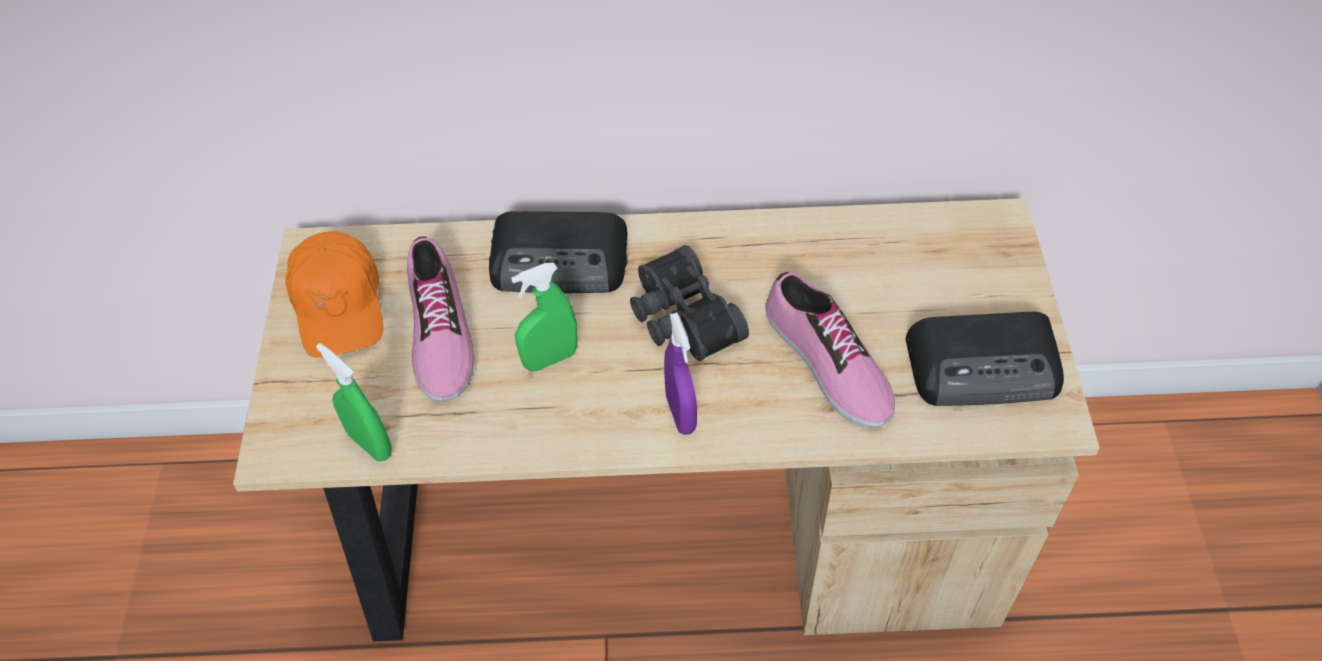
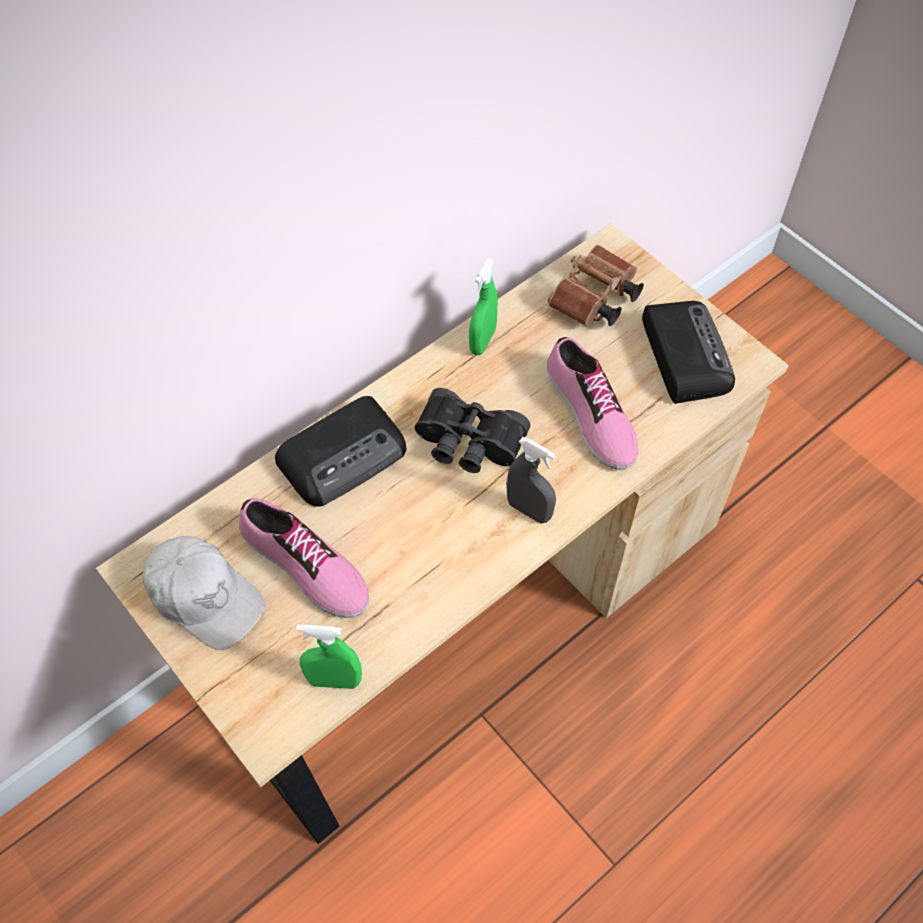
camera: 40 degrees left, 5 degrees up
orange cap [285,231,383,358] -> white cap [142,536,266,650]
green spray bottle [511,263,578,371] -> green spray bottle moved to [469,258,498,355]
purple spray bottle [664,312,697,435] -> grey spray bottle [506,437,556,524]
shoe [765,272,895,428] -> shoe turned 45 degrees clockwise [547,337,639,470]
radio [906,312,1064,406] -> radio turned 60 degrees counterclockwise [642,301,735,404]
none -> brown binoculars [548,245,644,327]

